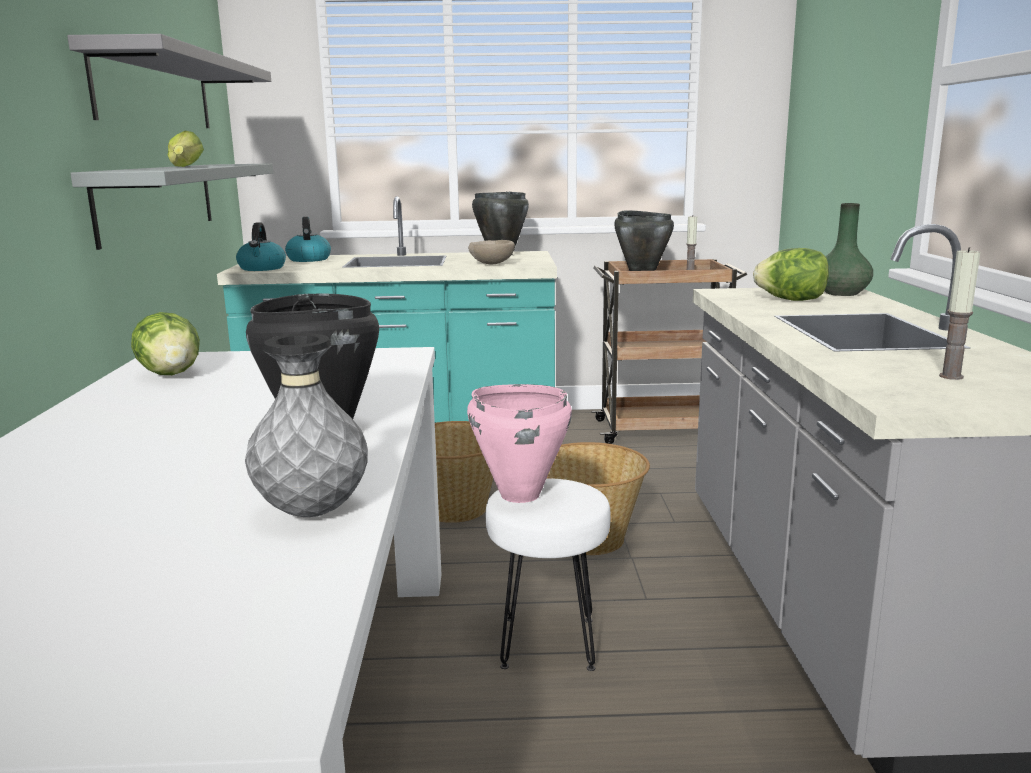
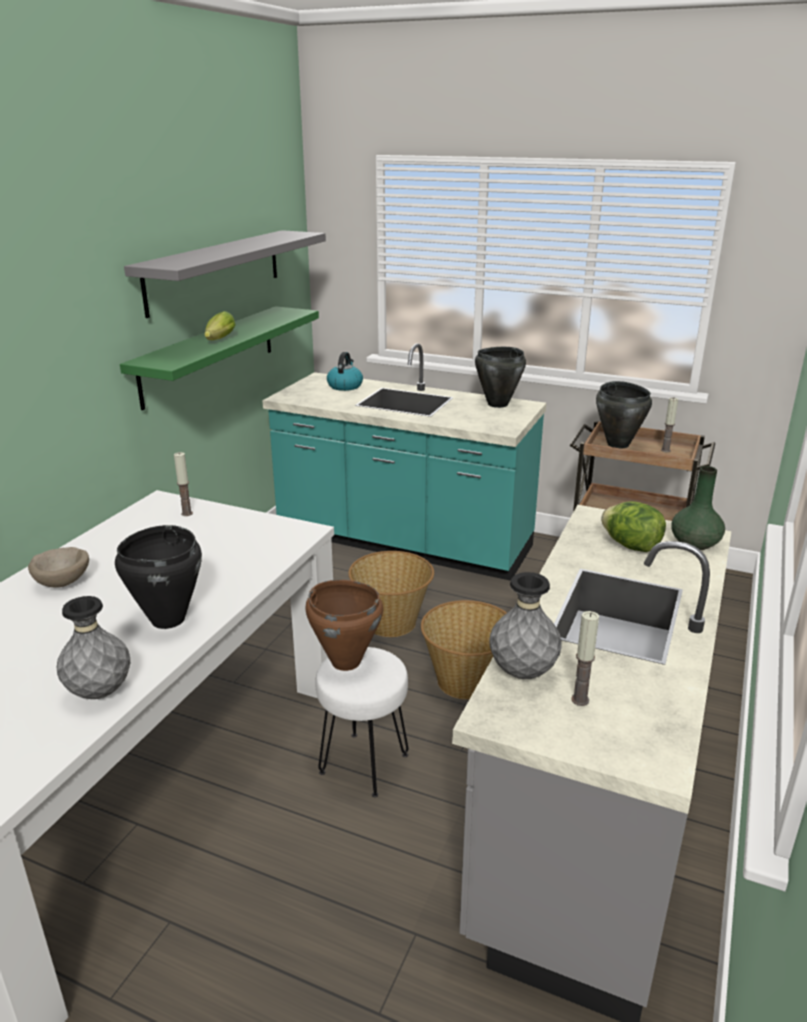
camera: 25 degrees right, 10 degrees up
grey shelf [70,163,273,250] -> green shelf [120,306,319,410]
lettuce [131,312,200,375] -> none
kettle [236,222,286,271] -> none
pink cooking pot [467,384,572,503] -> brown cooking pot [305,580,383,671]
beige bowl [468,240,515,264] -> beige bowl moved to [28,547,89,587]
none -> candle [174,452,193,516]
none -> grey vase [489,572,562,679]

